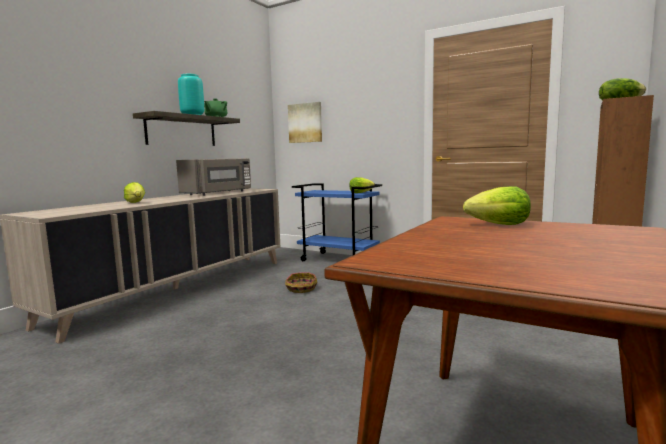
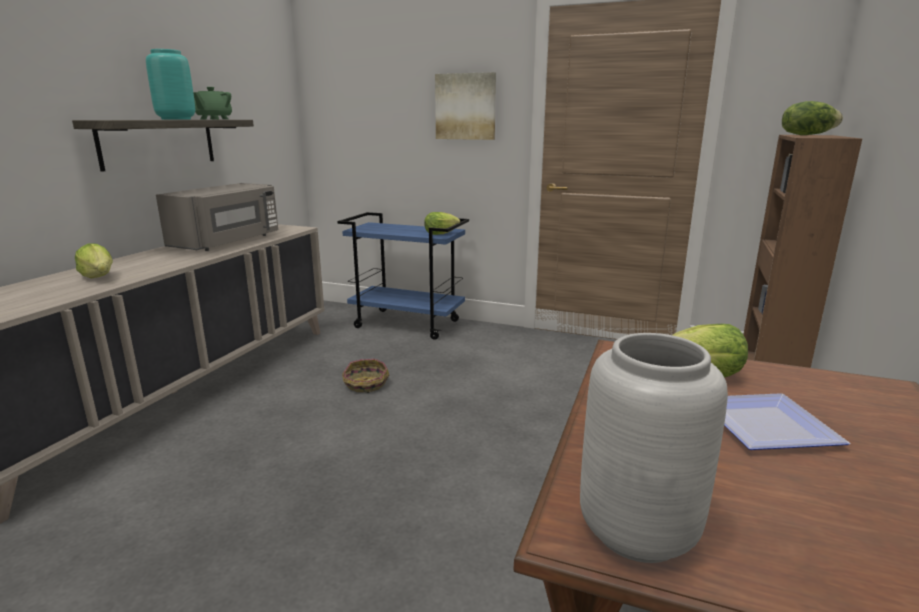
camera: 10 degrees left, 10 degrees up
picture [288,102,322,143] -> picture moved to [435,72,496,140]
none -> grey vase [580,333,728,563]
none -> plate [724,393,850,450]

